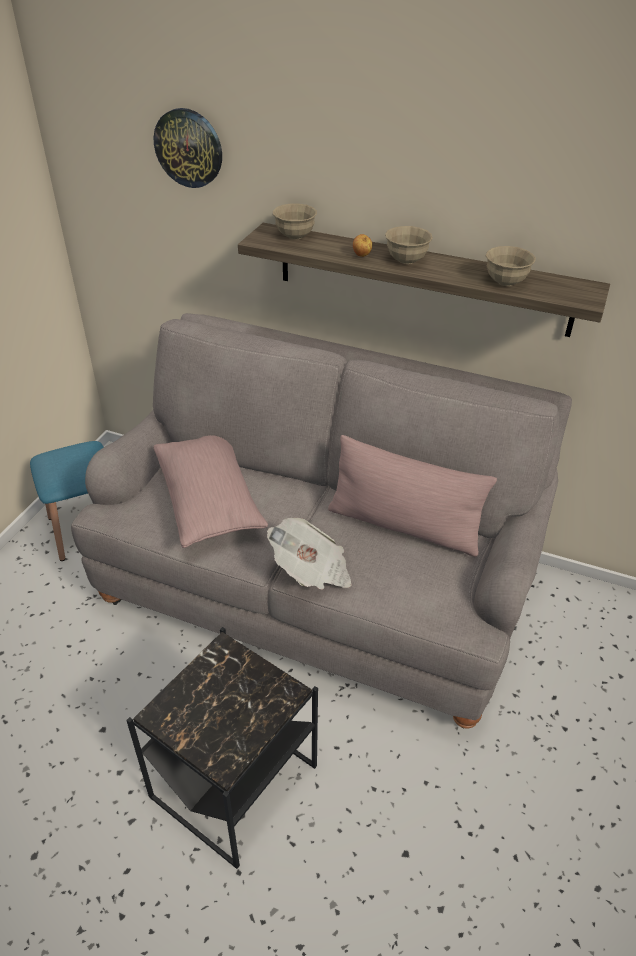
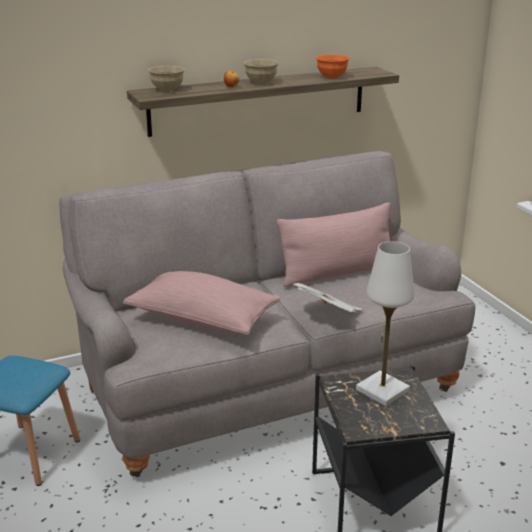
camera: 45 degrees left, 15 degrees down
wall clock [154,108,222,188] -> none
beige bowl [485,246,536,286] -> orange bowl [316,54,350,79]
none -> white table lamp [356,241,415,406]

